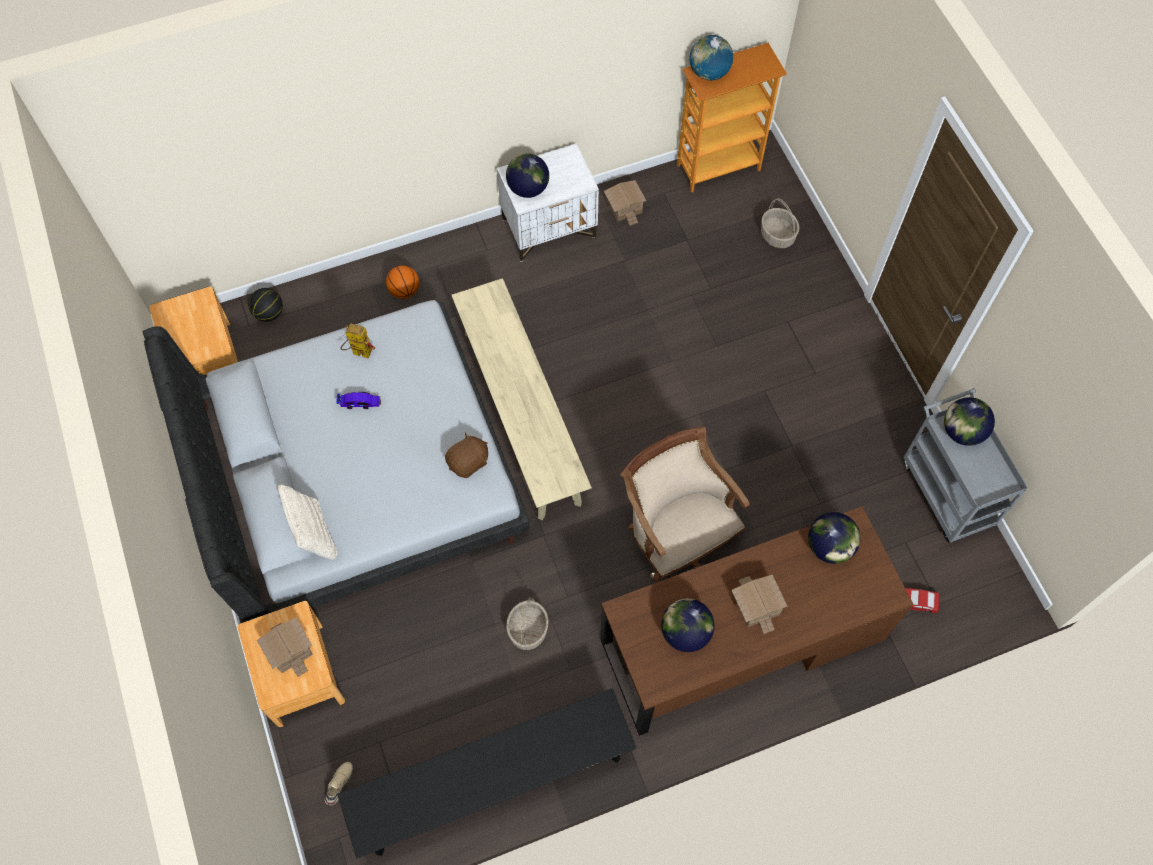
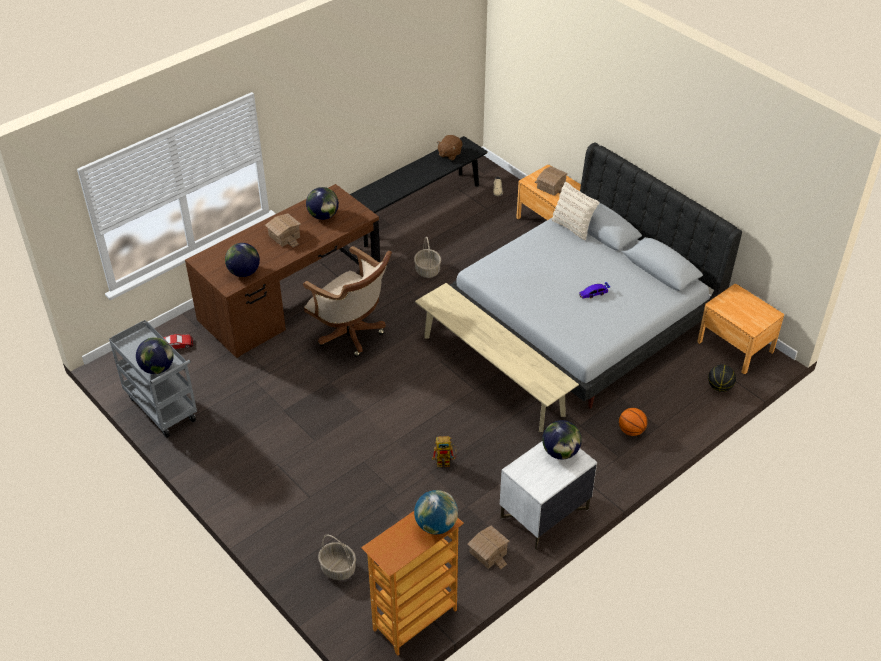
camera: 160 degrees right, 20 degrees down
toy robot [340,323,375,359] -> toy robot moved to [432,436,457,467]
brown plush toy [445,432,488,478] -> brown plush toy moved to [437,135,462,160]

